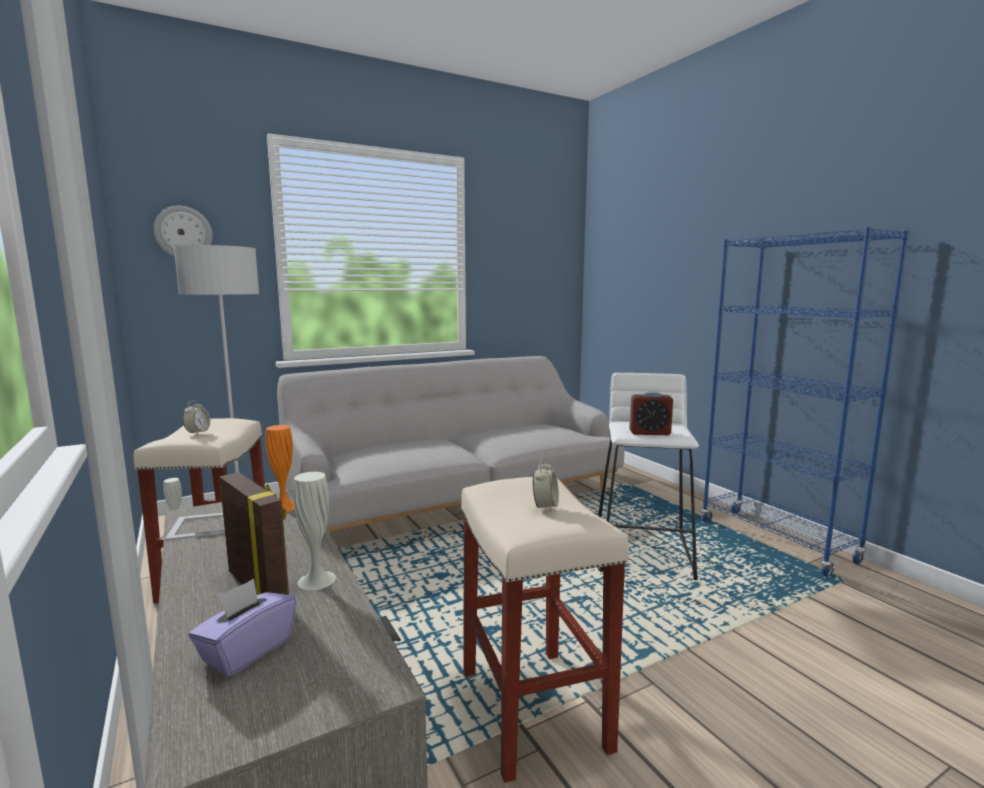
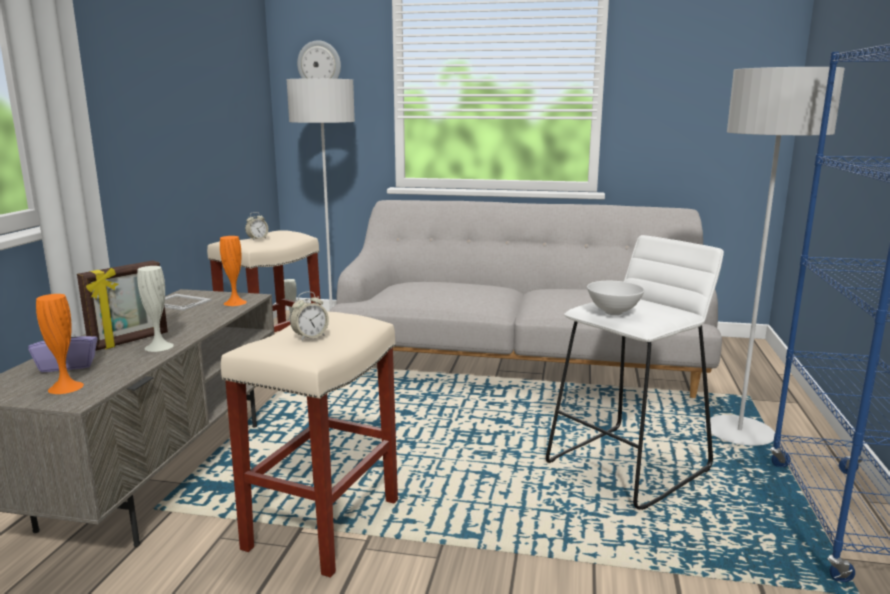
camera: 40 degrees right, 5 degrees up
picture frame [219,472,289,595] -> picture frame turned 45 degrees clockwise [77,260,168,351]
alarm clock [629,391,673,435] -> white bowl [587,281,645,315]
none -> orange vase [36,294,84,394]
none -> grey floor lamp [705,67,845,446]

